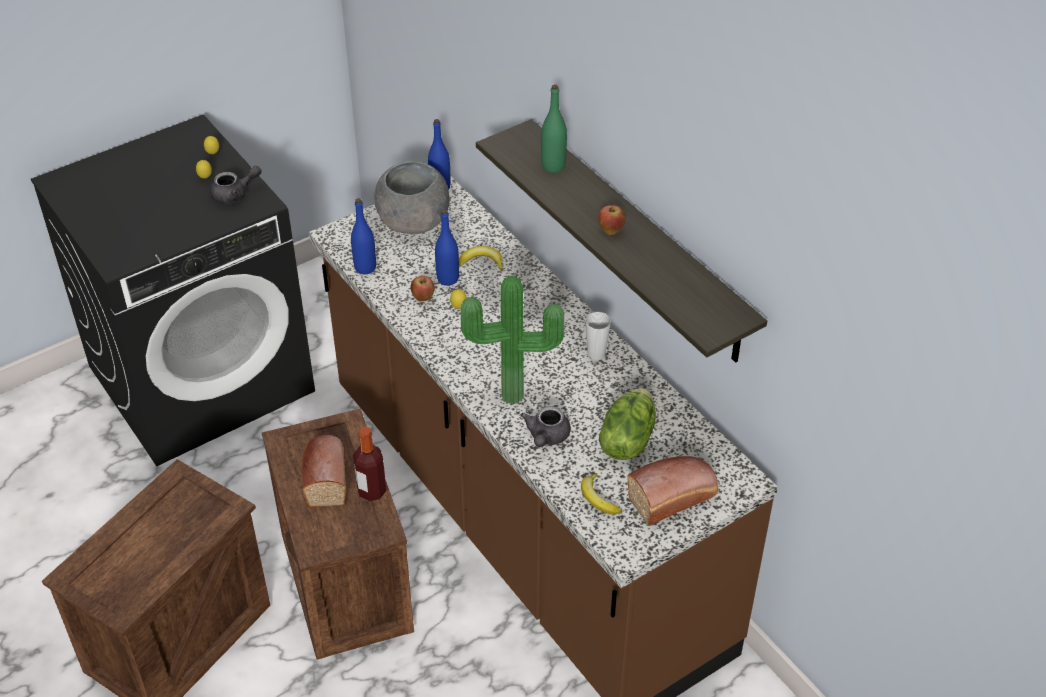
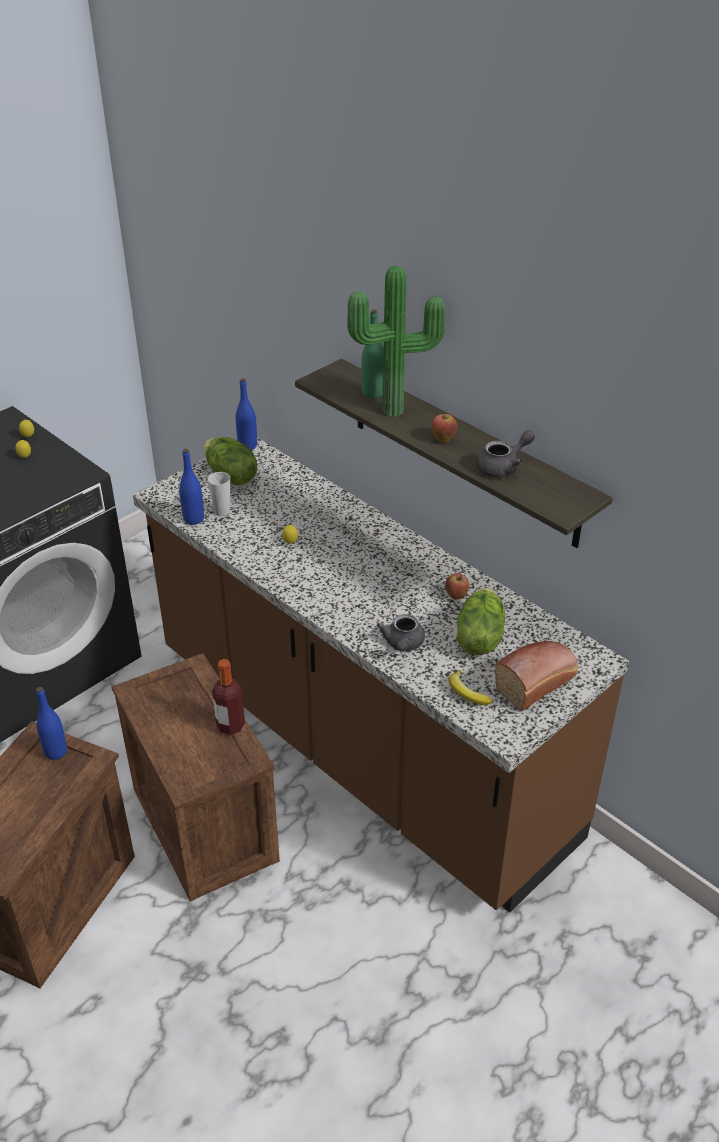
camera: 10 degrees left, 5 degrees down
grey teapot [210,166,262,204] -> grey teapot moved to [477,430,535,478]
bread [302,435,346,507] -> none
grey bowl [374,161,450,234] -> lettuce [204,437,257,486]
apple [411,276,435,301] -> apple moved to [445,573,470,600]
blue bottle [435,209,459,286] -> blue bottle moved to [36,687,67,760]
banana [459,246,503,271] -> none
potted plant [461,275,564,404] -> potted plant moved to [347,266,445,417]
cup [585,312,611,360] -> cup moved to [208,472,230,516]

